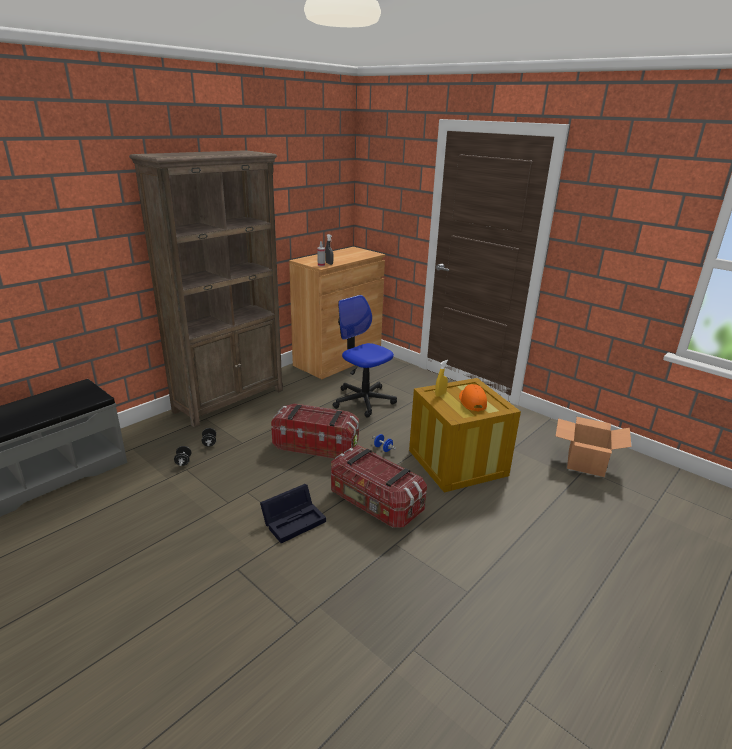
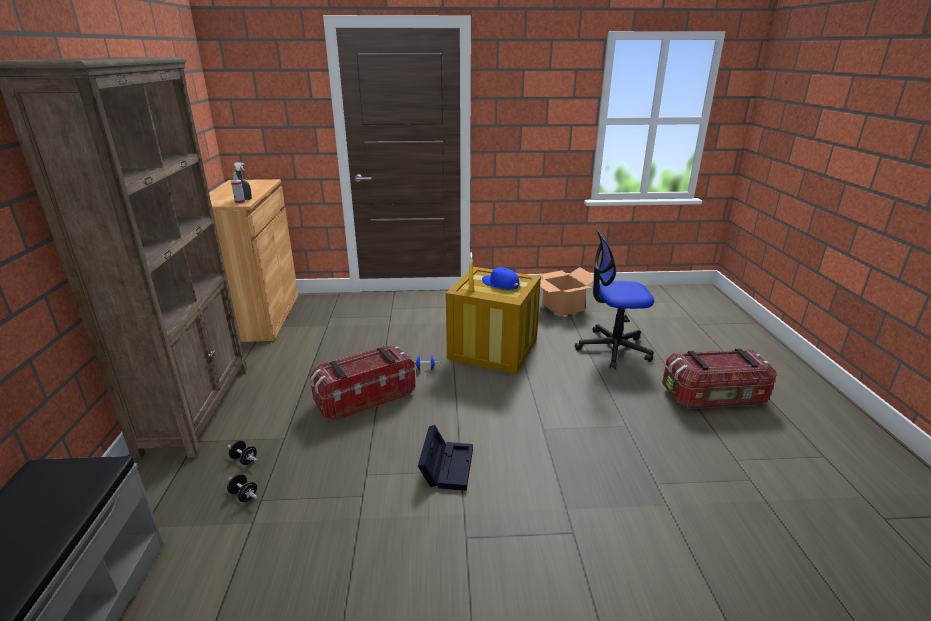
camera: 45 degrees left, 0 degrees up
storage box [331,445,427,528] -> storage box moved to [662,349,777,409]
office chair [333,295,397,417] -> office chair moved to [575,229,654,369]
orange cap [459,384,487,411] -> blue cap [482,267,519,290]

